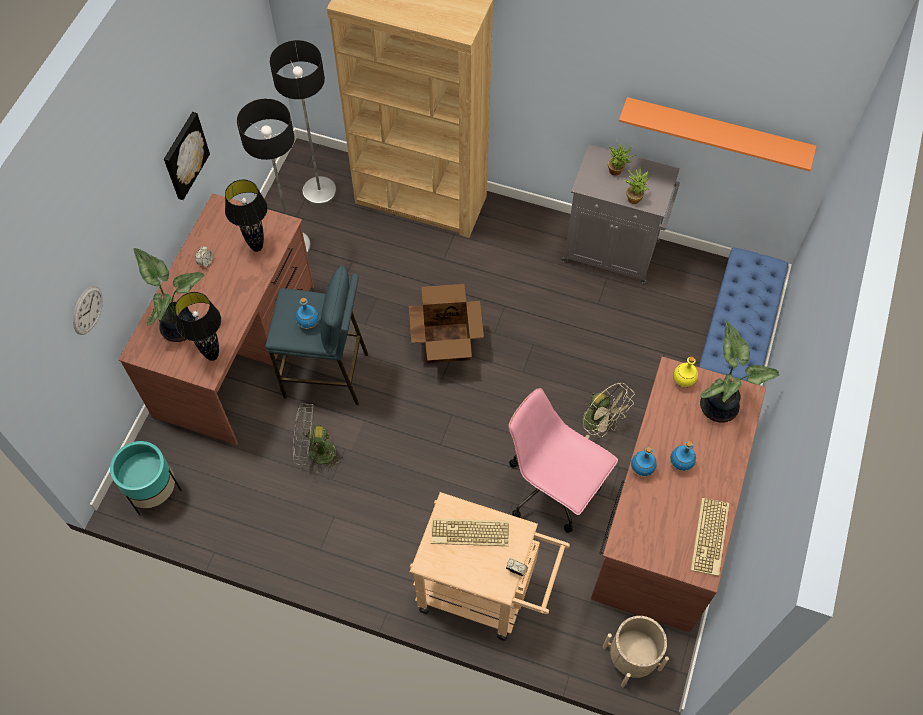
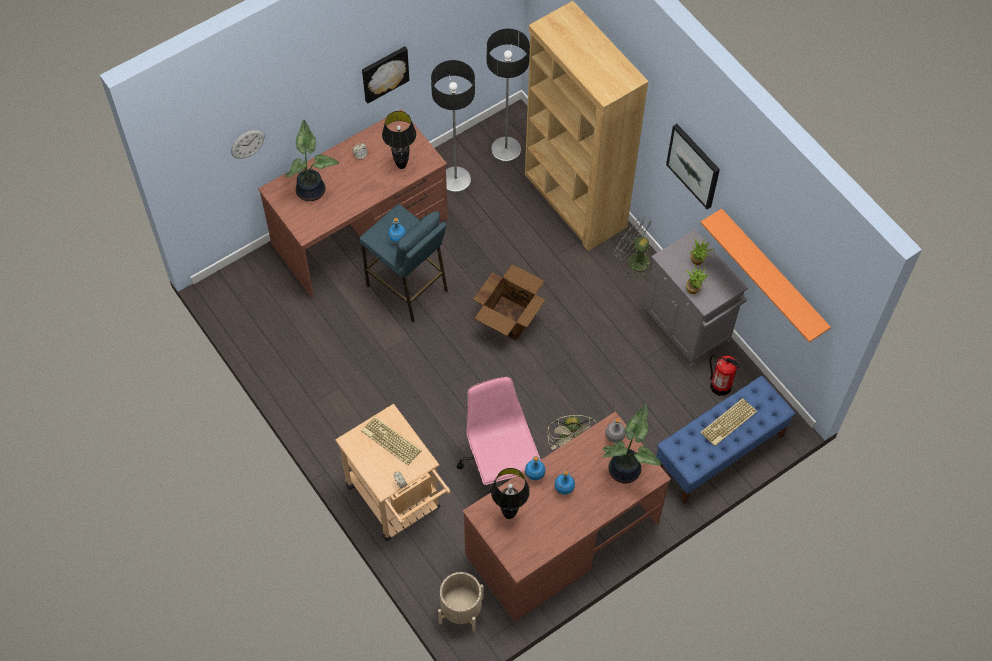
camera: 35 degrees right, 0 degrees up
turquoise planter [110,441,181,515] -> none
black table lamp [175,292,221,361] -> black table lamp moved to [491,468,530,519]
grey fan [293,404,344,473] -> grey fan moved to [614,217,652,278]
yellow bottle [673,357,698,388] -> grey bottle [605,418,626,443]
keyboard [690,498,729,576] -> keyboard moved to [700,398,757,446]
none -> picture [666,124,720,210]
none -> fire extinguisher [709,355,742,396]

